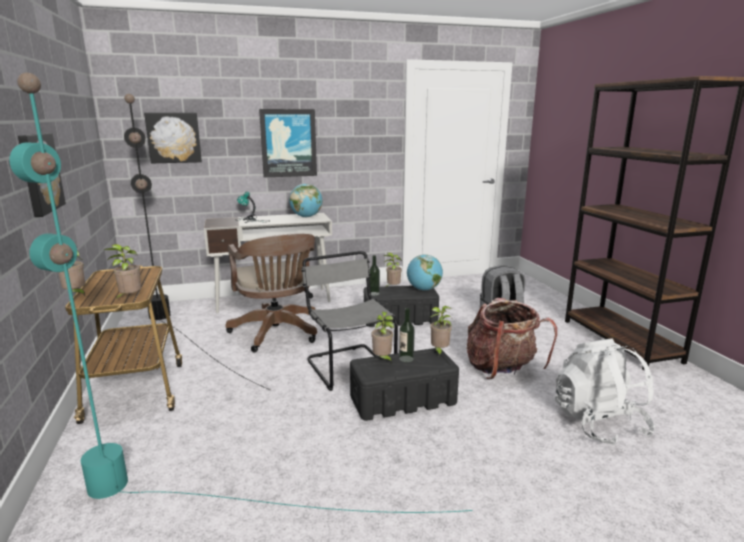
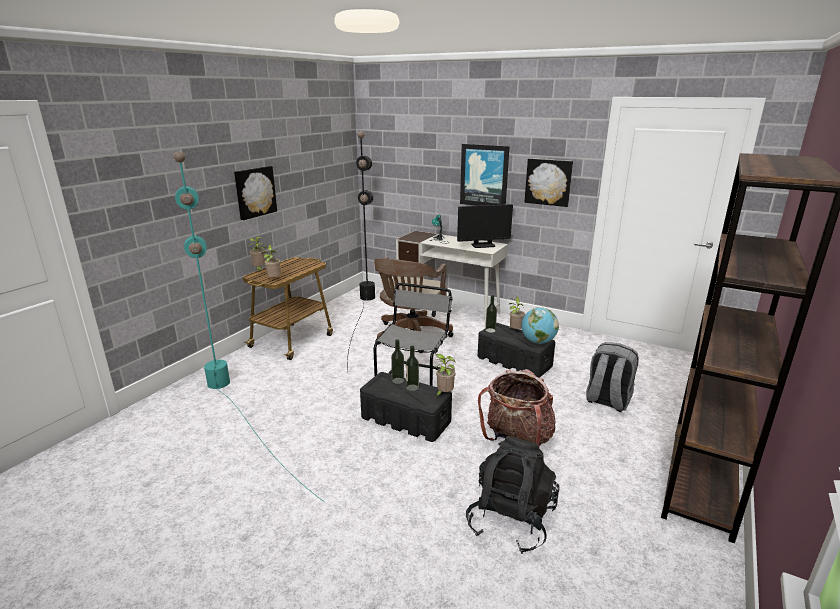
camera: 45 degrees right, 5 degrees up
picture [144,113,202,163] -> picture moved to [525,158,573,207]
globe [289,184,323,217] -> monitor [457,204,513,248]
potted plant [371,312,394,363] -> bottle [391,339,404,384]
white backpack [555,338,655,446] -> black backpack [466,436,559,554]

